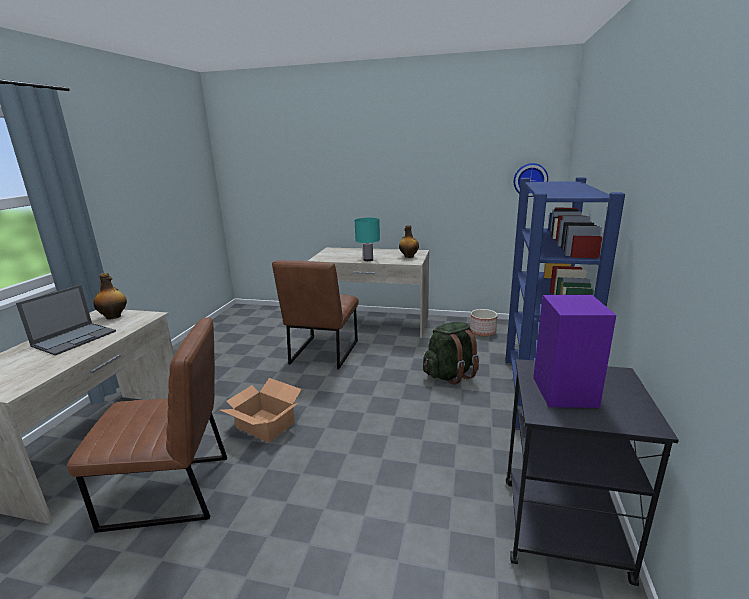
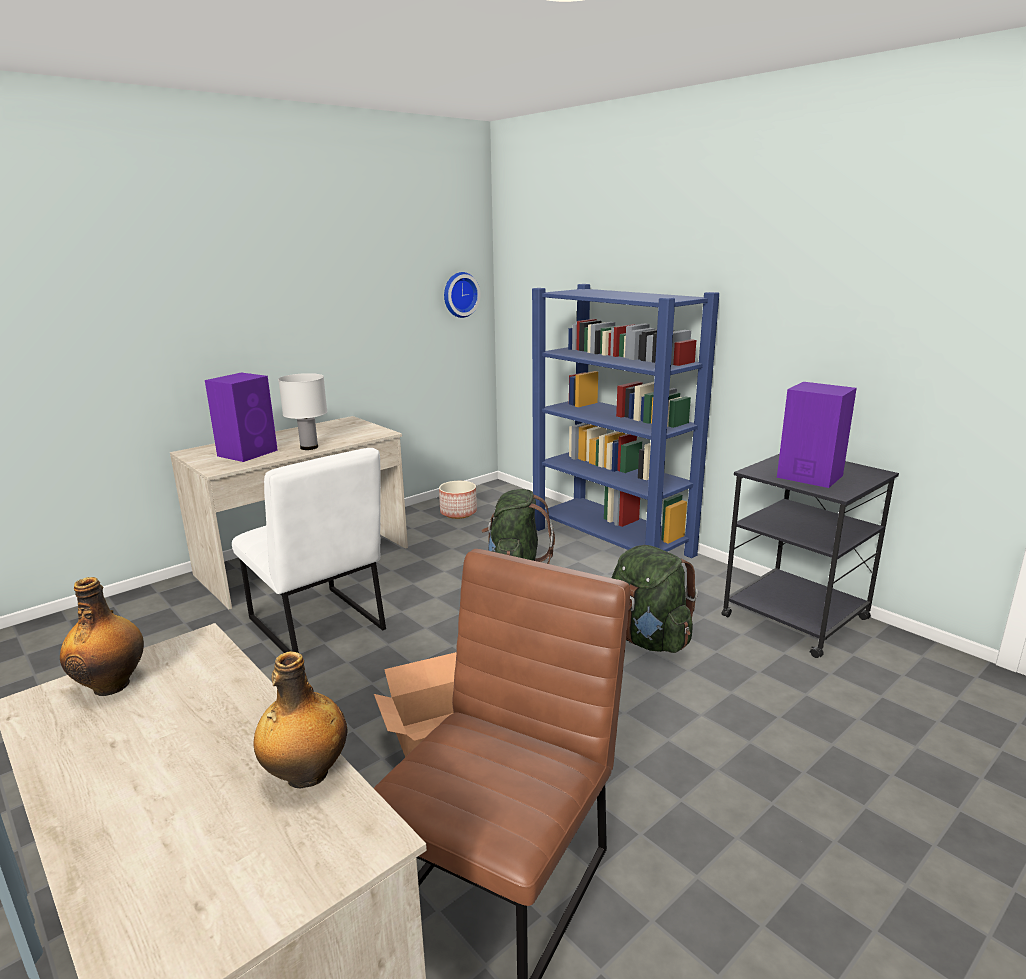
camera: 55 degrees left, 0 degrees up
laptop [16,285,116,356] -> none
brown chair [272,260,359,369] -> white chair [232,448,386,653]
turquoise table lamp [354,218,380,261] -> white table lamp [278,373,328,450]
bottle [399,225,419,258] -> bottle moved to [253,651,347,788]
none -> purple speaker [205,373,278,462]
none -> green backpack [612,545,698,653]

